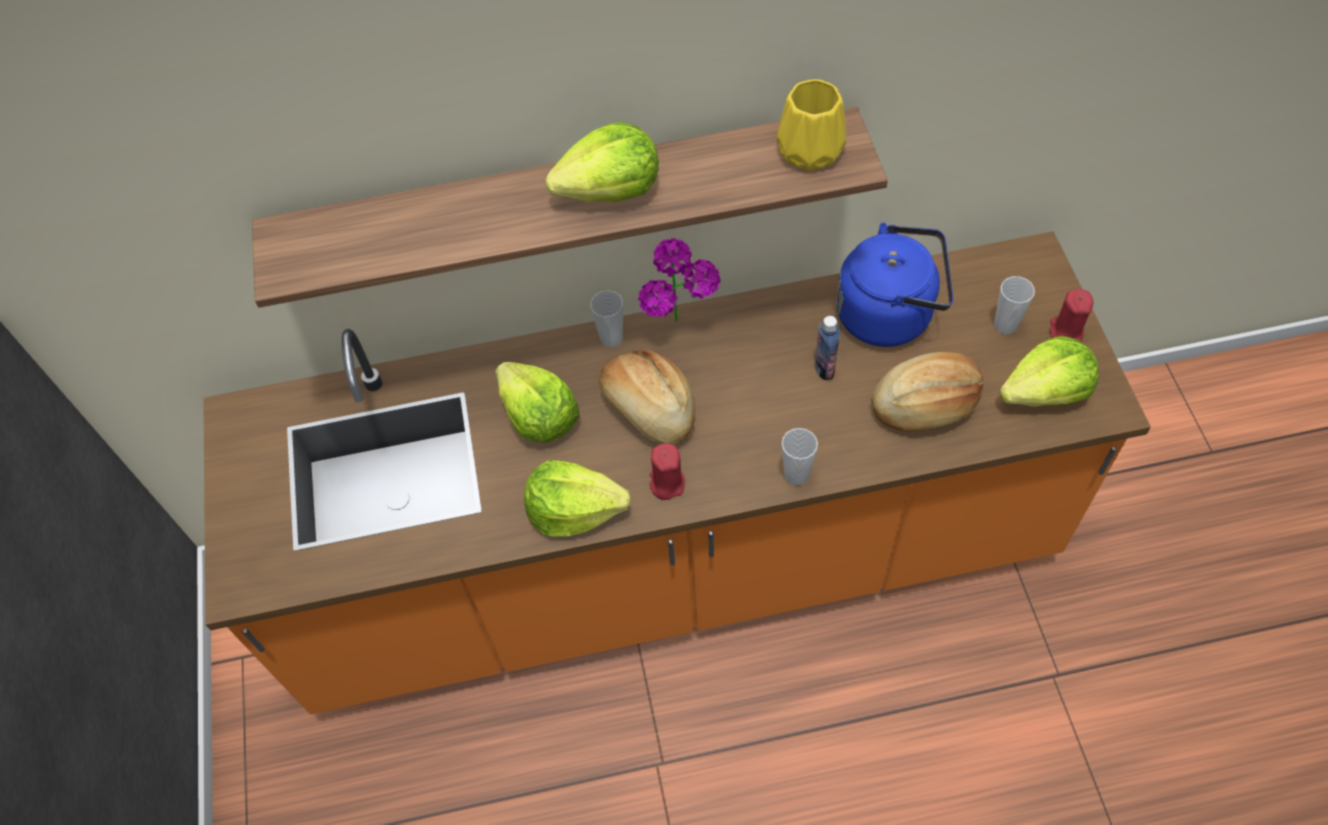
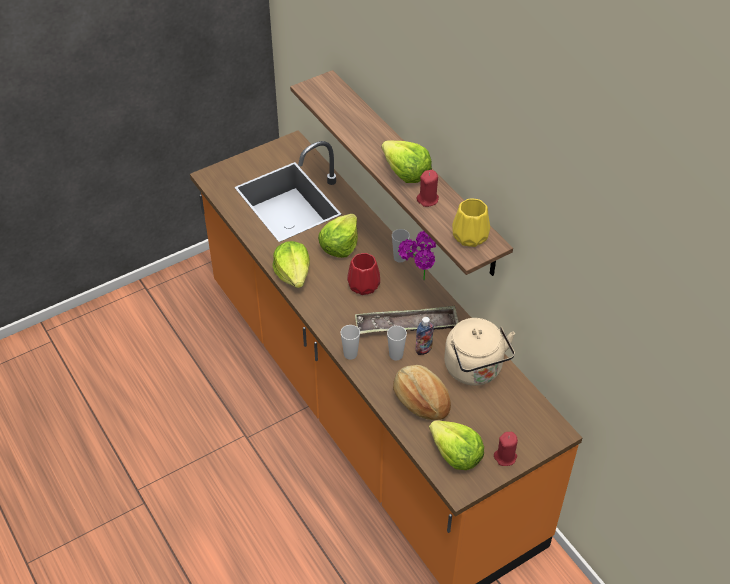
camera: 65 degrees right, 10 degrees down
bread [599,350,696,445] -> red vase [347,253,380,295]
red candle [650,443,685,500] -> red candle moved to [416,170,439,207]
blue kettle [836,222,953,347] -> beige kettle [444,318,515,386]
cup [994,276,1035,334] -> cup moved to [387,326,407,361]
none -> tray [355,306,459,334]

